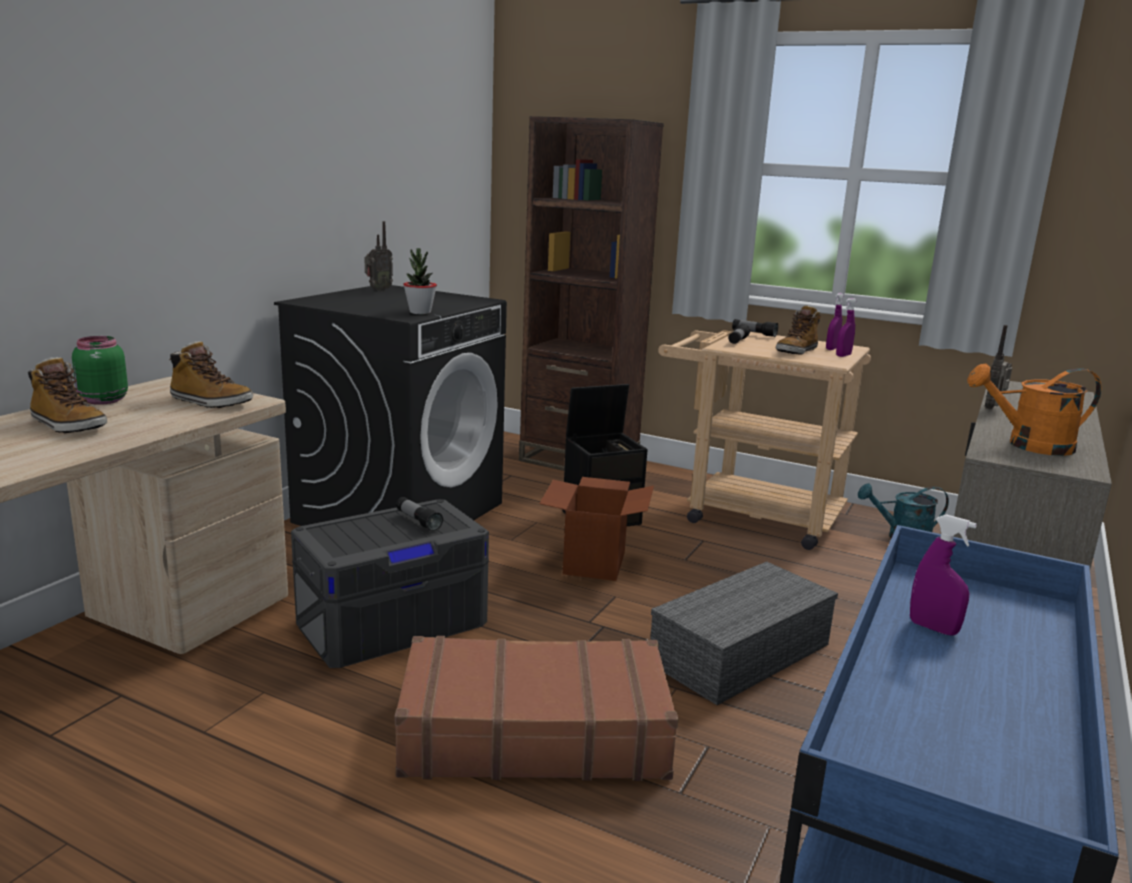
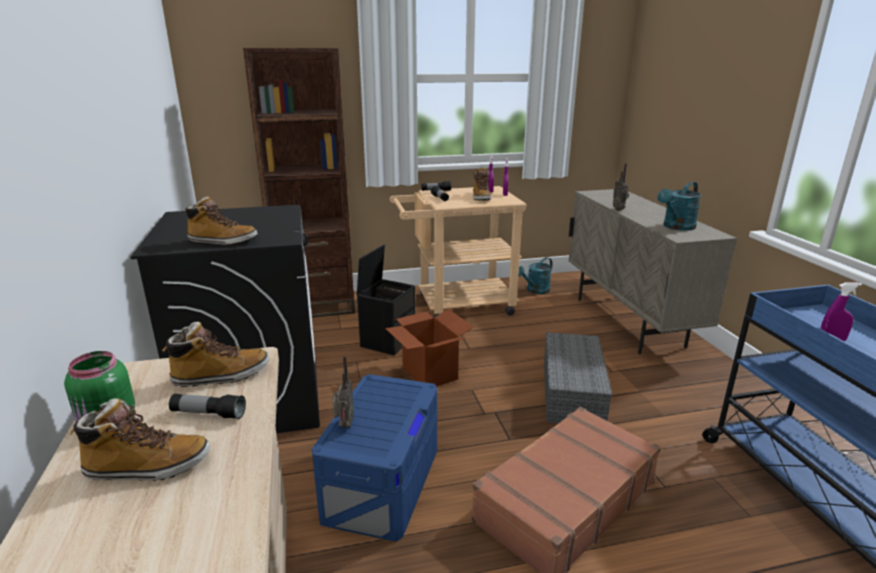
camera: 40 degrees left, 5 degrees up
grey storage box [291,499,489,668] -> blue storage box [312,374,438,542]
radio [364,221,393,291] -> radio moved to [332,356,354,428]
flashlight [396,497,443,531] -> flashlight moved to [169,394,246,419]
potted plant [403,248,437,314] -> none
orange watering can [967,364,1101,456] -> turquoise watering can [657,182,701,231]
none -> boot [184,196,257,245]

